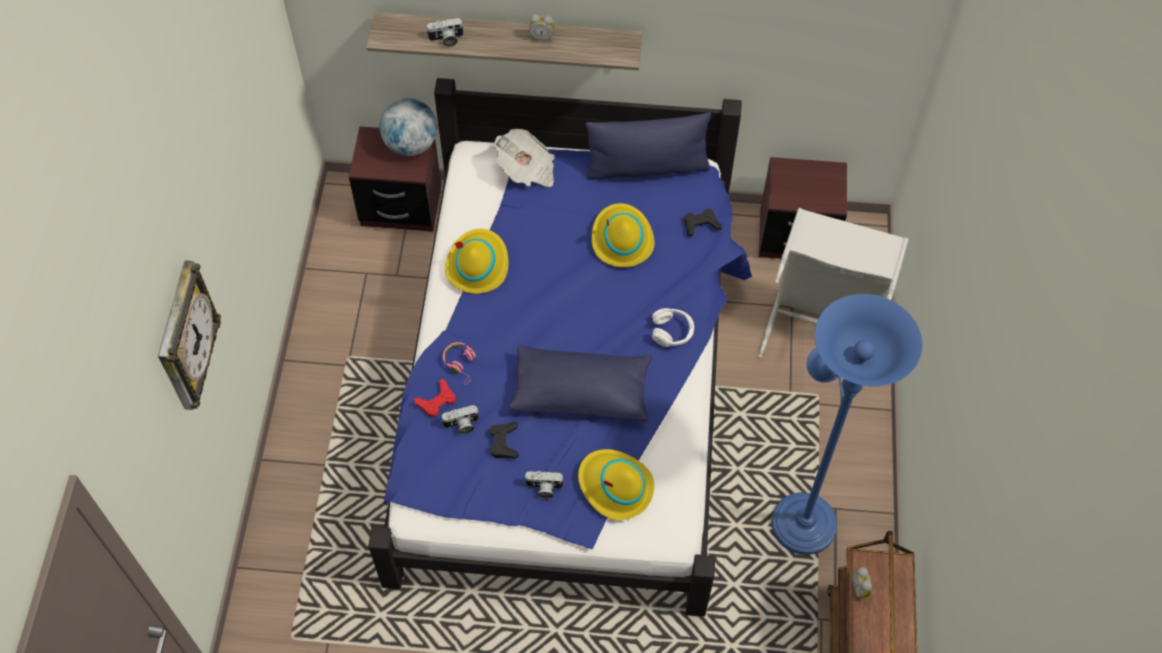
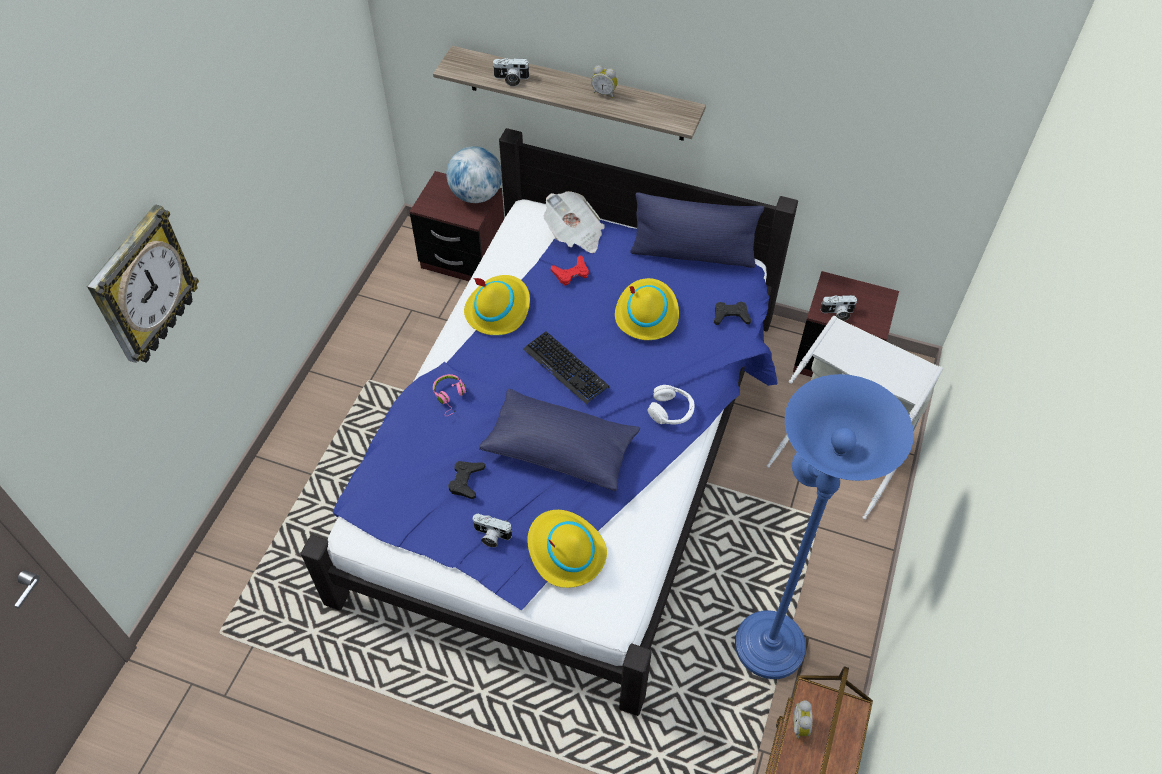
camera: 15 degrees right, 5 degrees down
red game controller [414,379,456,418] -> red game controller moved to [551,255,589,285]
camera [441,405,479,434] -> camera moved to [820,295,857,321]
none -> keyboard [523,331,609,404]

